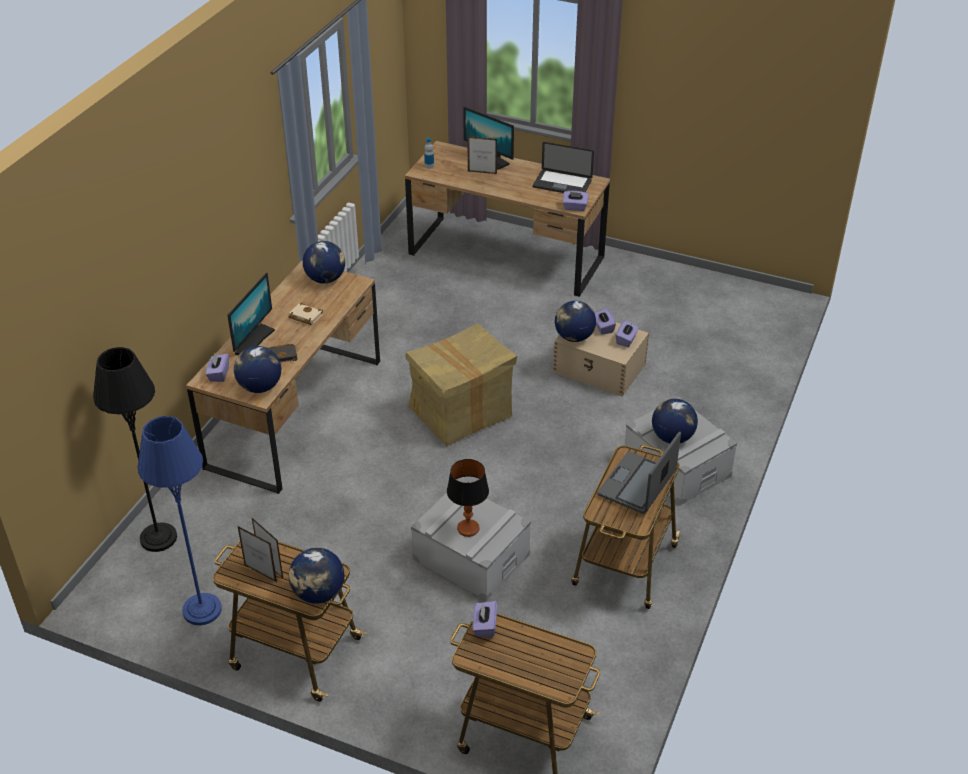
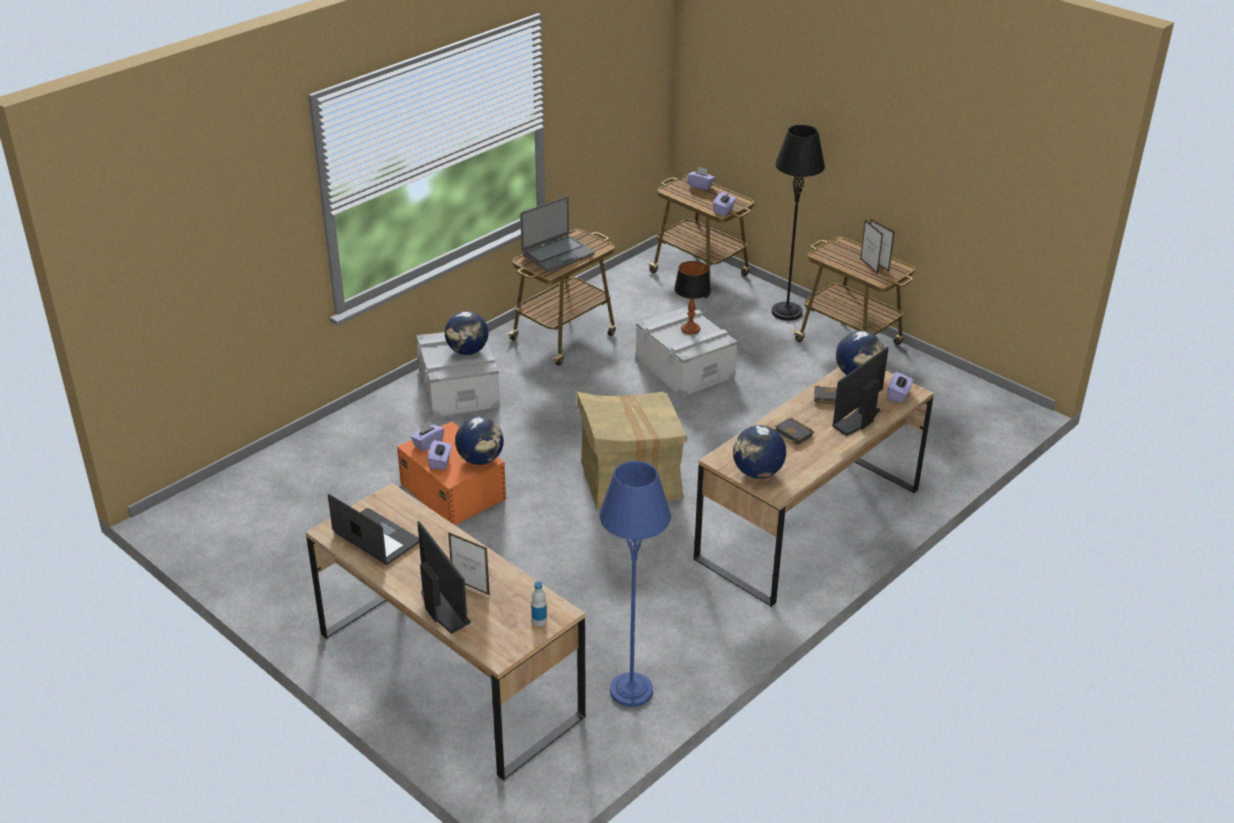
camera: 160 degrees left, 5 degrees down
black floor lamp [93,347,177,552] -> black floor lamp moved to [772,125,825,321]
blue floor lamp [137,416,222,625] -> blue floor lamp moved to [599,461,671,707]
beige book [289,303,323,325] -> black book [774,418,814,445]
globe [289,548,344,604] -> none
beige storage box [553,322,649,396] -> orange storage box [397,421,506,525]
purple tissue box [563,191,589,211] -> purple tissue box moved to [687,166,715,190]

